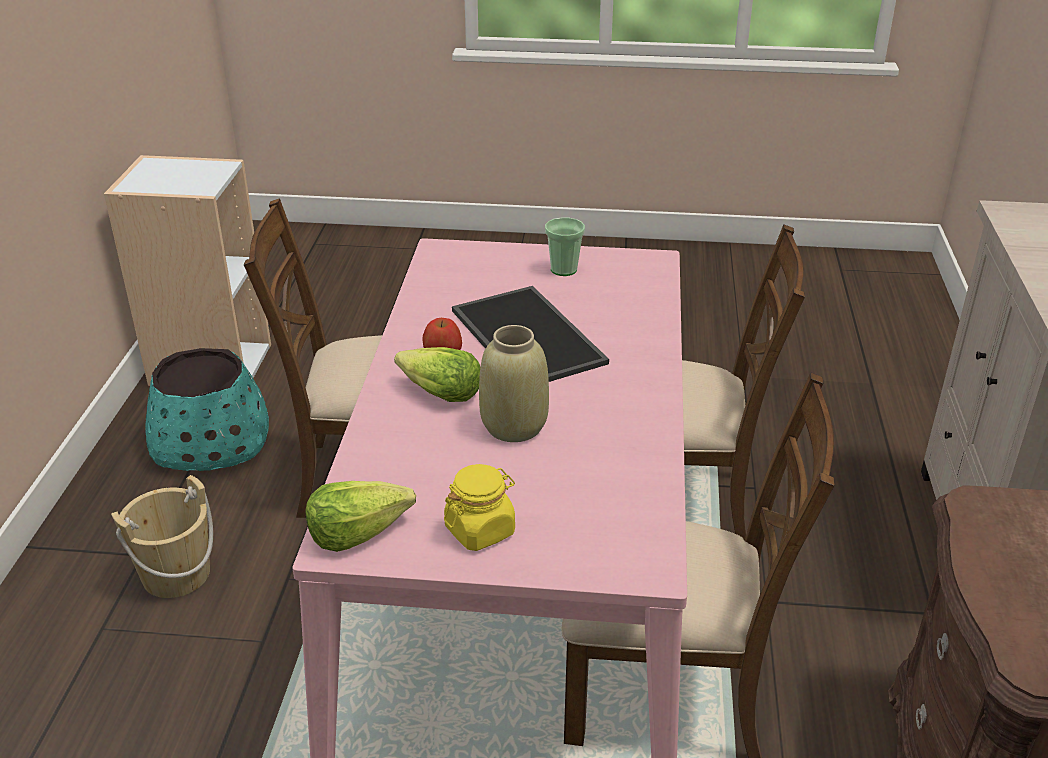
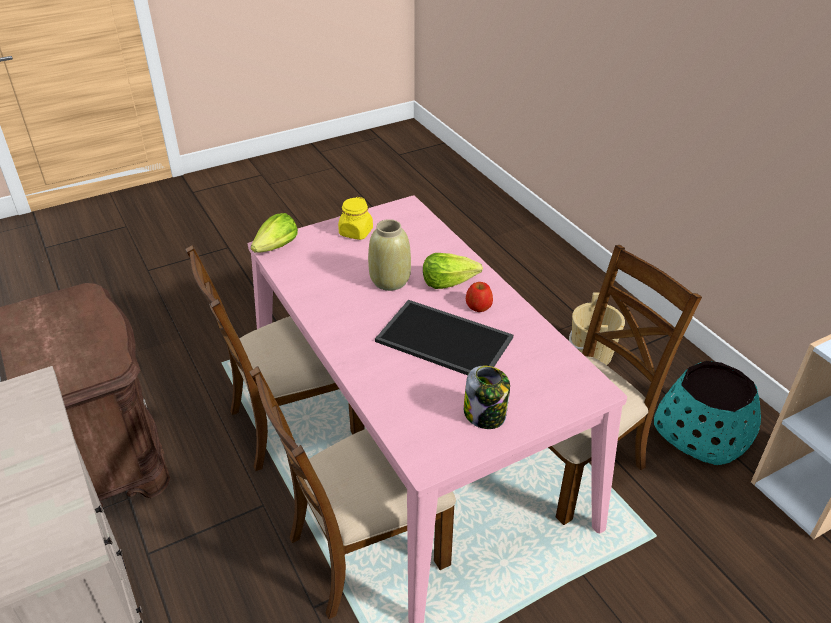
camera: 145 degrees right, 5 degrees up
lettuce [306,481,416,552] -> lettuce moved to [251,213,298,253]
cup [545,217,585,276] -> jar [464,366,510,429]

